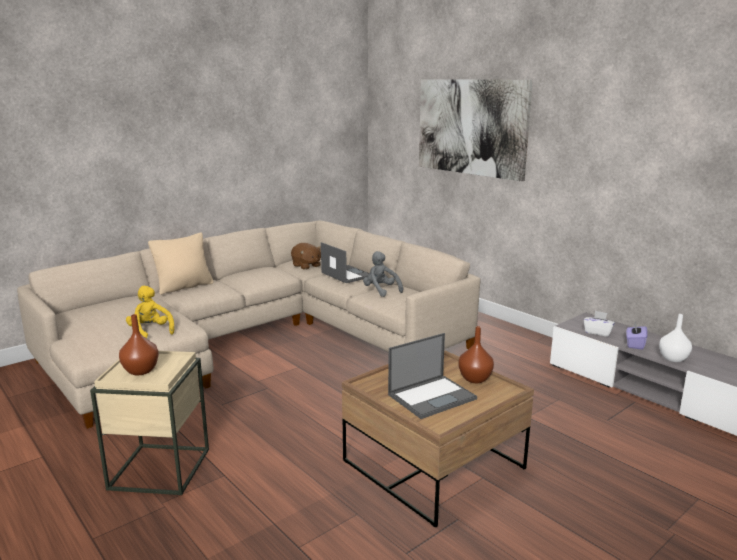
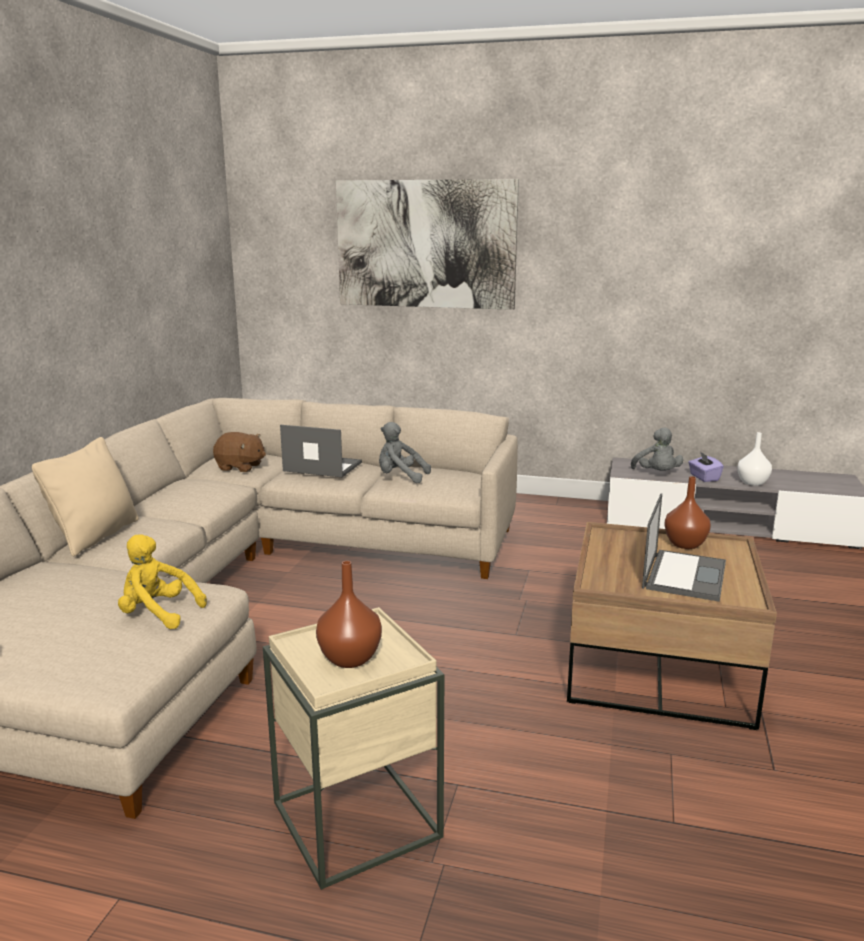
camera: 35 degrees left, 0 degrees up
white tissue box [583,311,615,337] -> grey plush toy [631,428,684,471]

